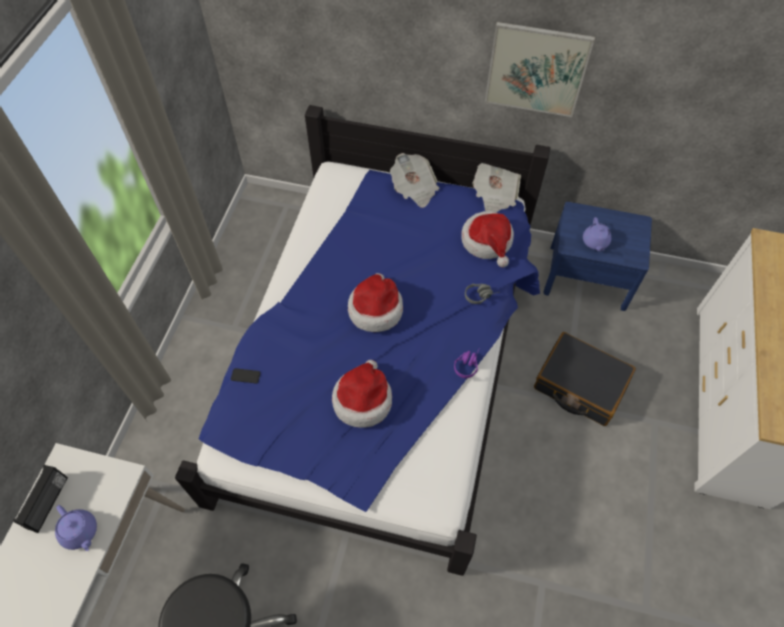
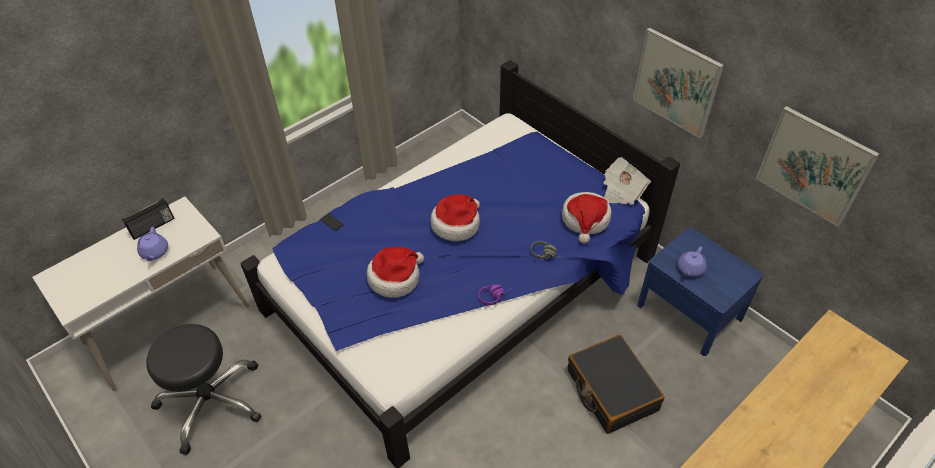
camera: 35 degrees right, 10 degrees down
newspaper [390,153,439,208] -> none
none -> picture [756,106,879,226]

